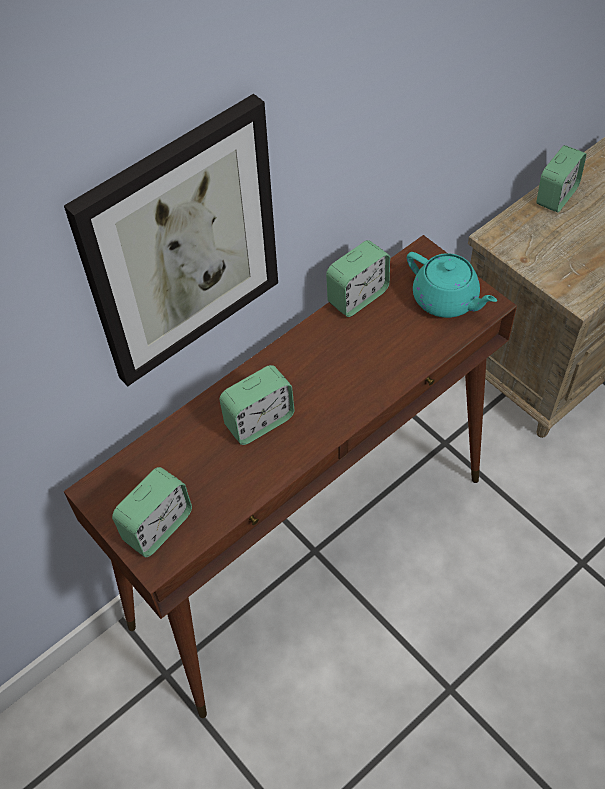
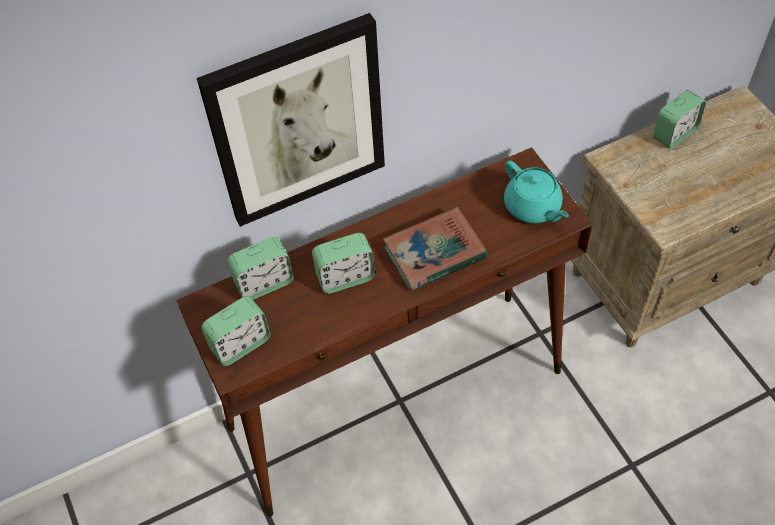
camera: 15 degrees right, 0 degrees up
alarm clock [326,240,390,317] -> alarm clock moved to [228,237,293,300]
none -> book [383,207,487,291]

